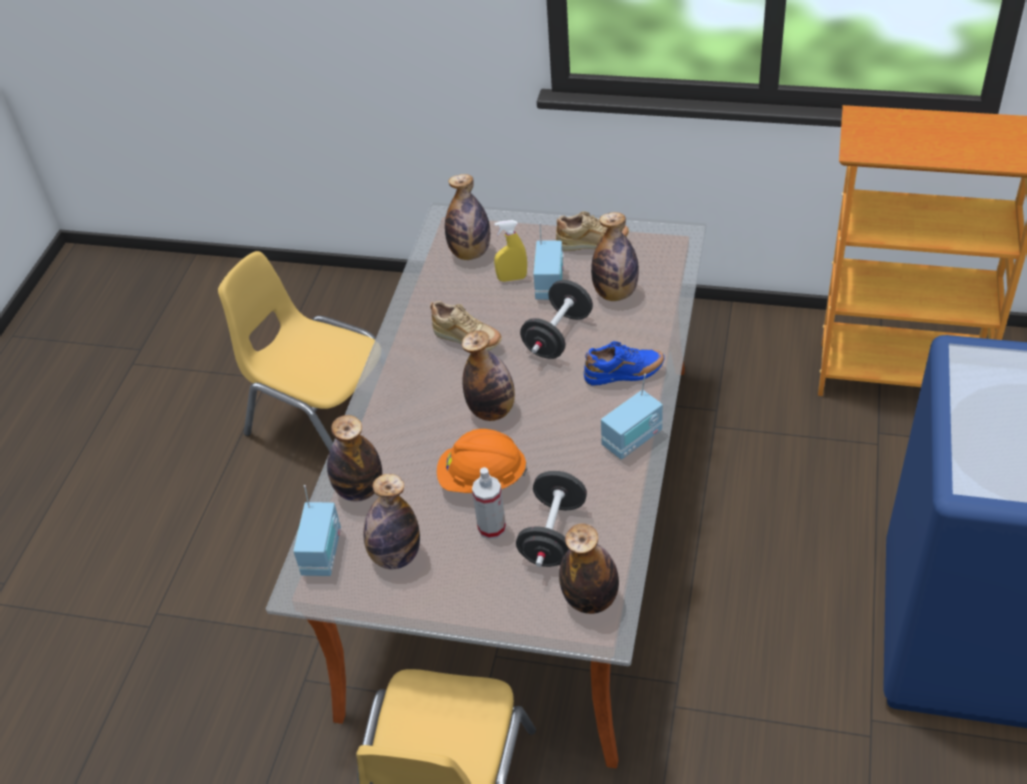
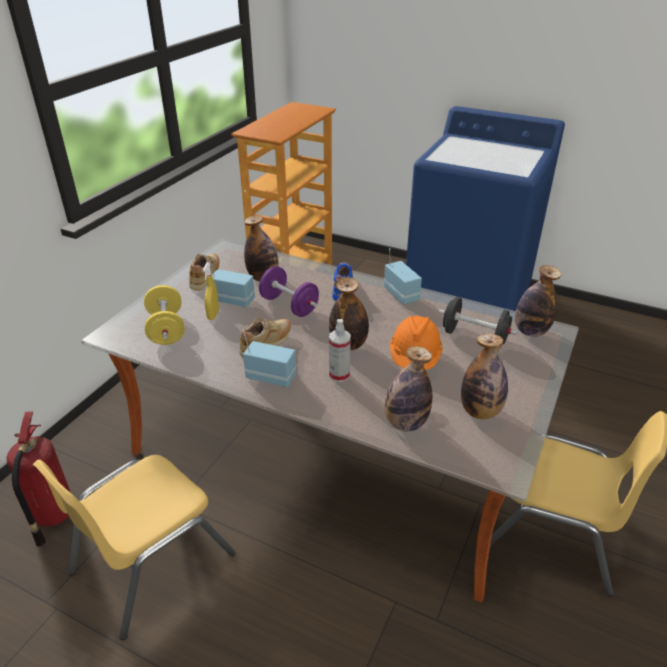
camera: 80 degrees left, 10 degrees down
radio [293,485,341,576] -> radio moved to [243,334,296,387]
bottle [445,174,490,260] -> yellow dumbbell [144,285,185,345]
spray bottle [472,467,506,540] -> spray bottle moved to [329,319,351,382]
black dumbbell [520,280,593,359] -> purple dumbbell [259,266,319,317]
none -> fire extinguisher [6,412,71,547]

